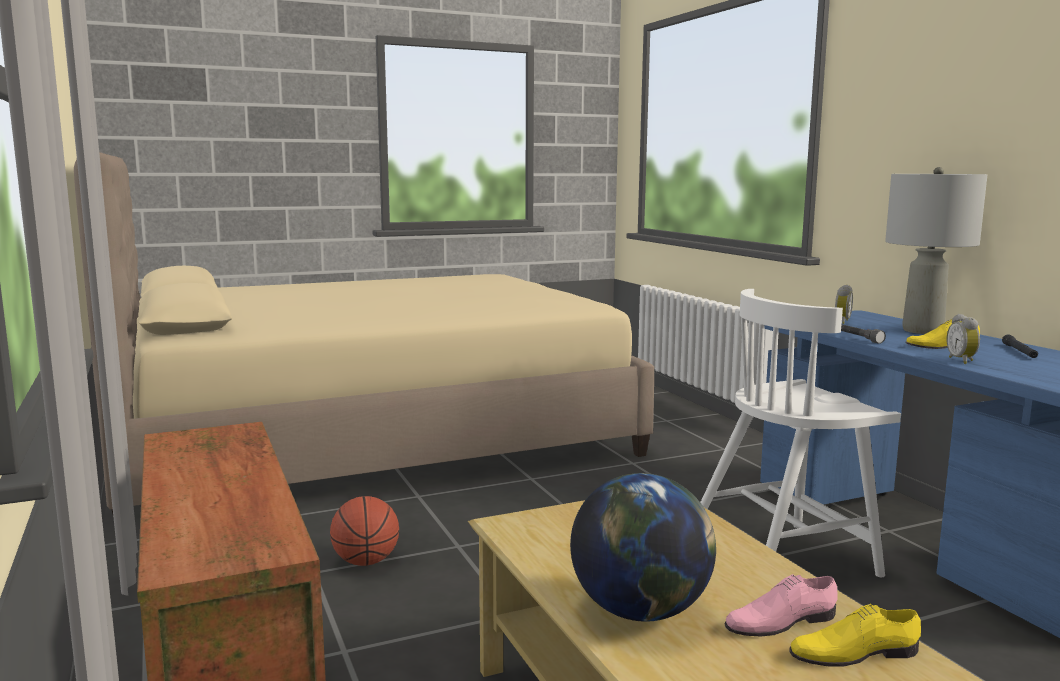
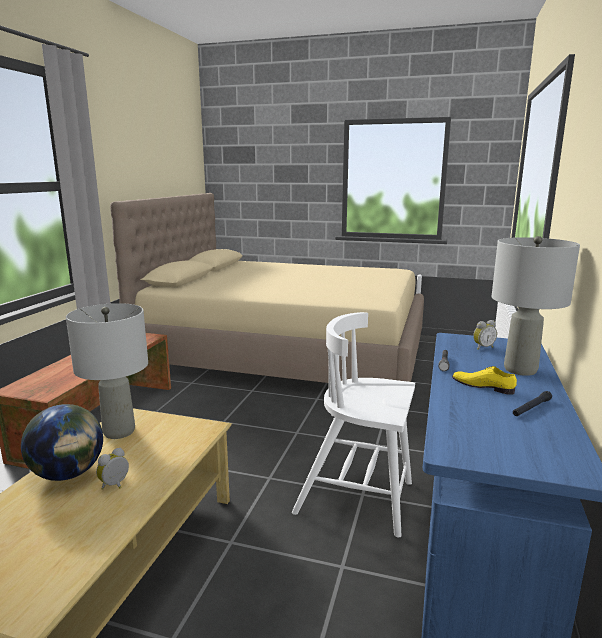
camera: 40 degrees right, 5 degrees up
basketball [330,496,399,566] -> none
pink shoe [725,574,838,637] -> none
yellow shoe [789,604,921,667] -> none
alarm clock [947,314,980,364] -> alarm clock moved to [96,448,129,490]
none -> grey table lamp [66,303,148,439]

